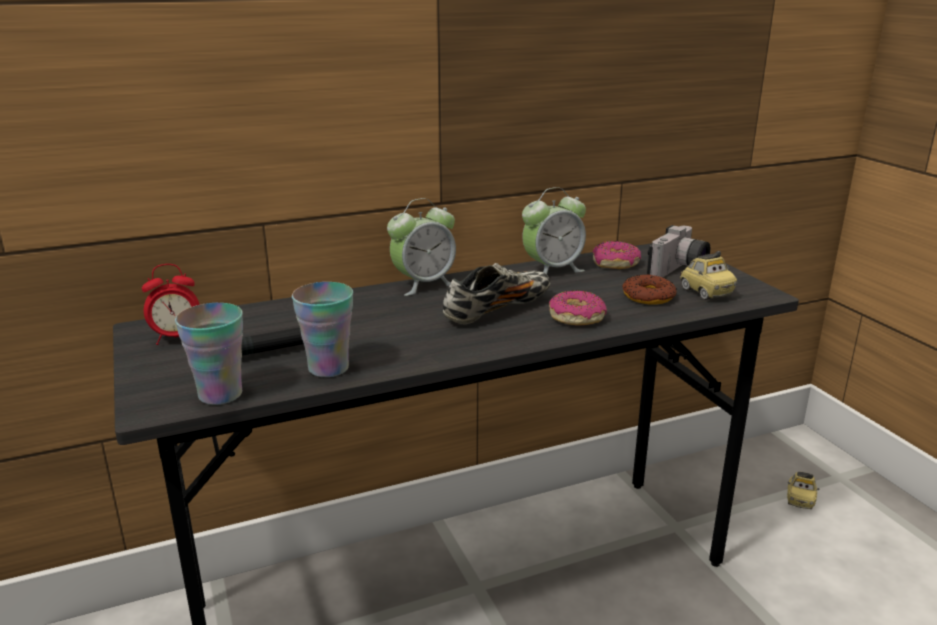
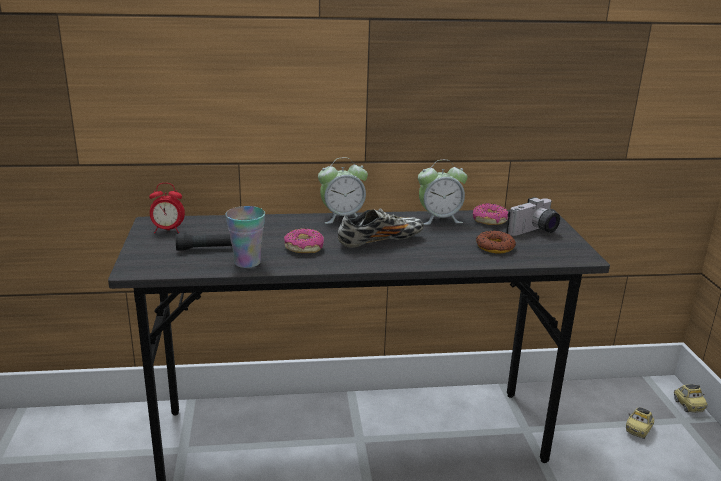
camera: 15 degrees right, 0 degrees up
cup [175,303,243,405] -> none
donut [549,291,607,326] -> donut moved to [284,228,324,253]
toy car [680,251,737,300] -> toy car moved to [674,384,708,413]

